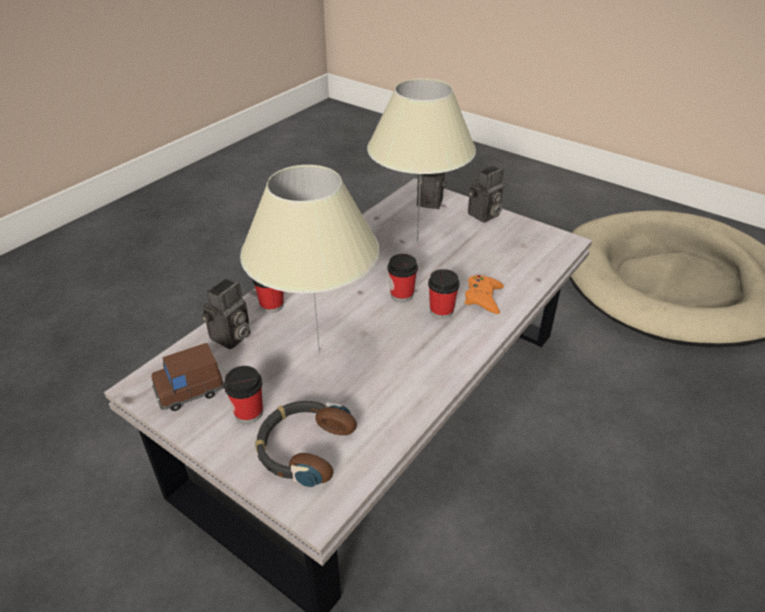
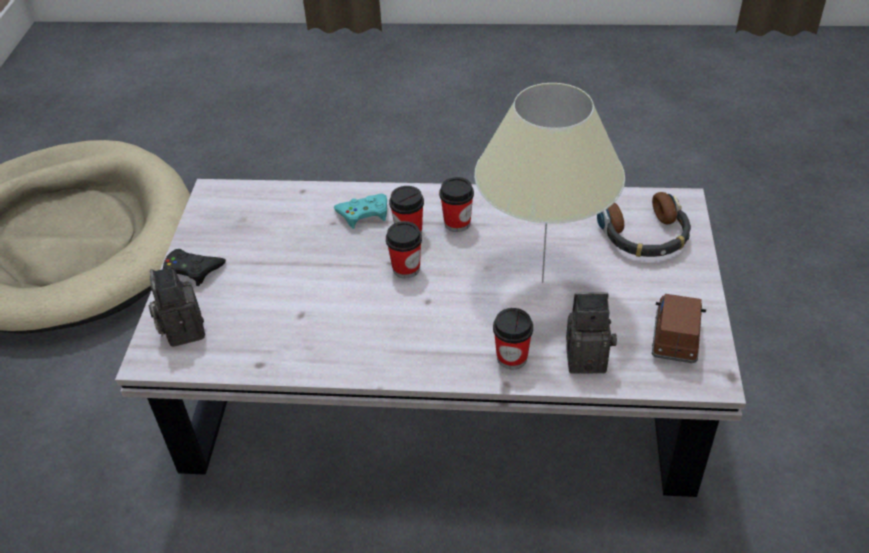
camera: 120 degrees left, 5 degrees up
brown toy car [151,343,224,411] -> brown toy car turned 105 degrees counterclockwise [652,294,706,363]
cup [224,366,263,424] -> cup moved to [439,177,474,232]
beige table lamp [367,78,476,241] -> none
orange game controller [465,275,504,314] -> turquoise game controller [334,194,387,229]
camera [468,165,504,223] -> black game controller [163,249,226,286]

